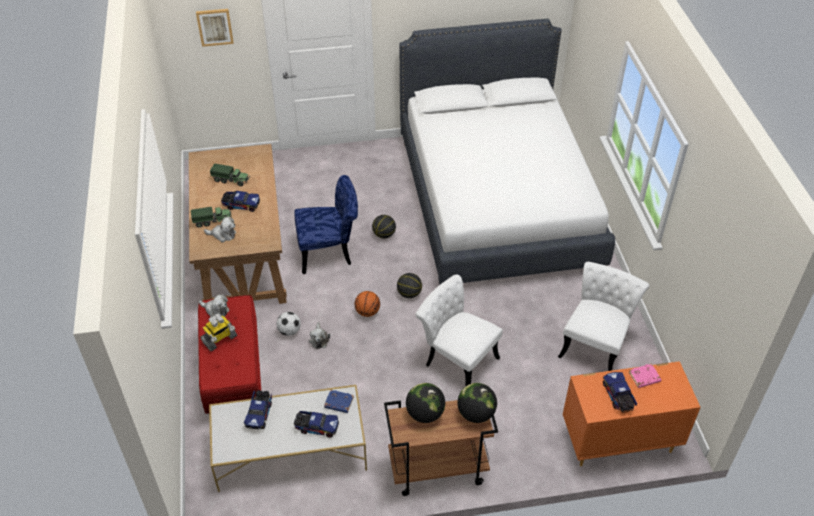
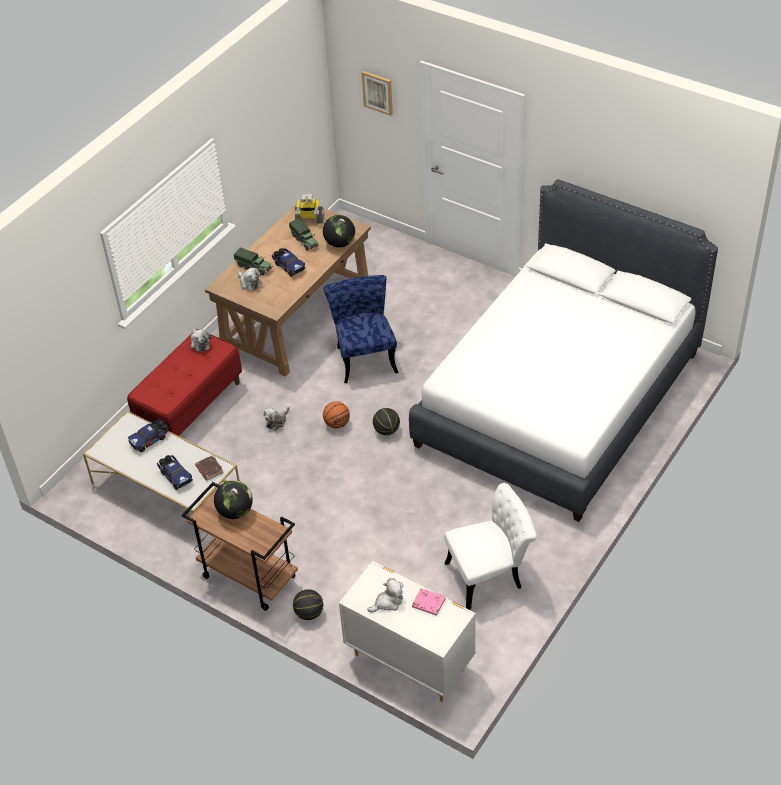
camera: 45 degrees right, 0 degrees up
toy robot [200,314,237,351] -> toy robot moved to [295,193,324,223]
football [277,312,301,336] -> none
blue chair [295,175,358,274] -> blue chair turned 135 degrees counterclockwise [323,275,399,383]
blue book [324,390,354,413] -> brown book [195,455,224,481]
basketball [372,215,396,239] -> basketball moved to [293,589,323,620]
white chair [415,274,503,387] -> none
globe [457,383,497,423] -> globe moved to [323,215,355,248]
orange dresser [563,361,701,466] -> white dresser [339,561,476,702]
toy truck [603,372,637,413] -> plush toy [367,578,404,613]

